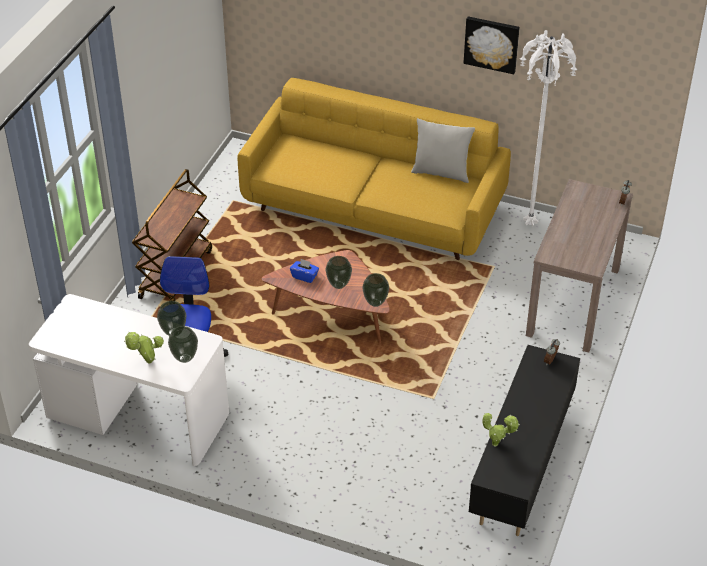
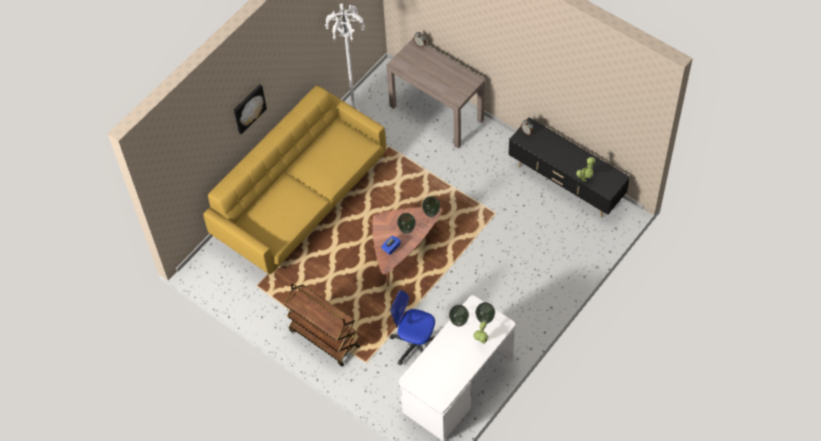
camera: 70 degrees left, 15 degrees up
grey pillow [411,118,475,183] -> none
picture [464,16,520,74] -> picture moved to [234,84,267,135]

